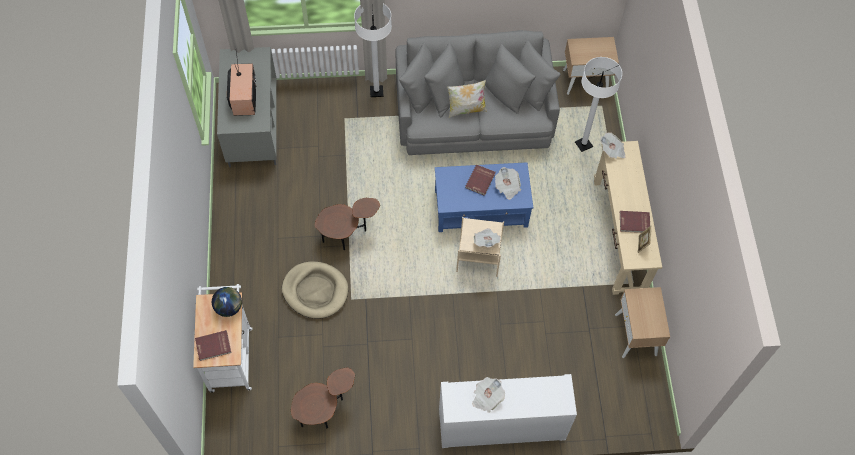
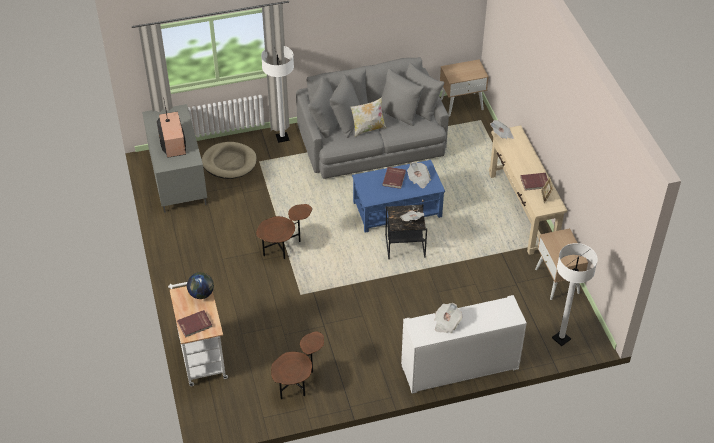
camera: 10 degrees left, 15 degrees down
beige dog bed [282,261,348,319] -> beige dog bed moved to [202,142,257,179]
beige side table [456,217,504,277] -> black side table [385,204,427,259]
white floor lamp [575,57,622,152] -> white floor lamp moved to [552,243,598,346]

